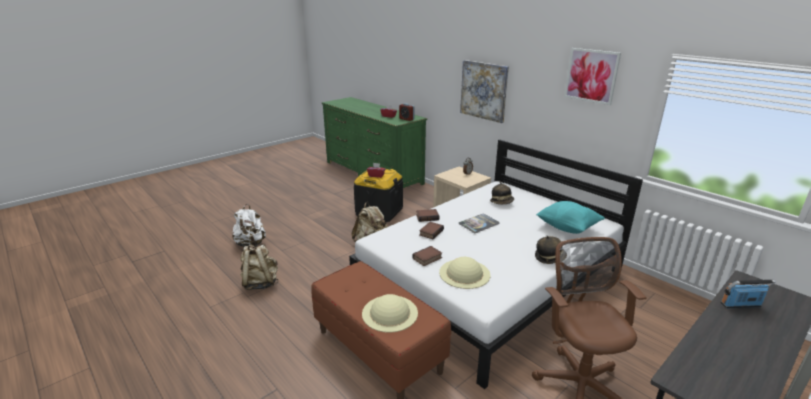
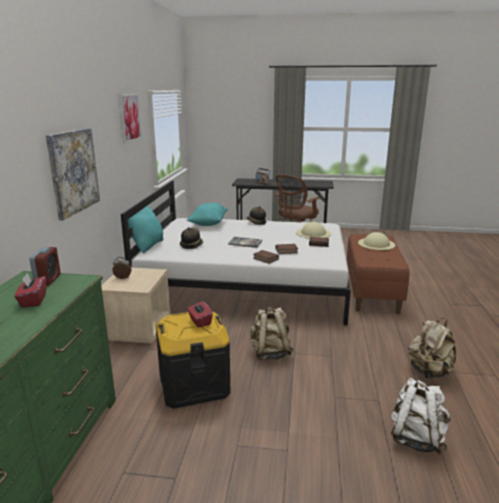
camera: 130 degrees left, 5 degrees down
none -> turquoise pillow [128,205,163,254]

